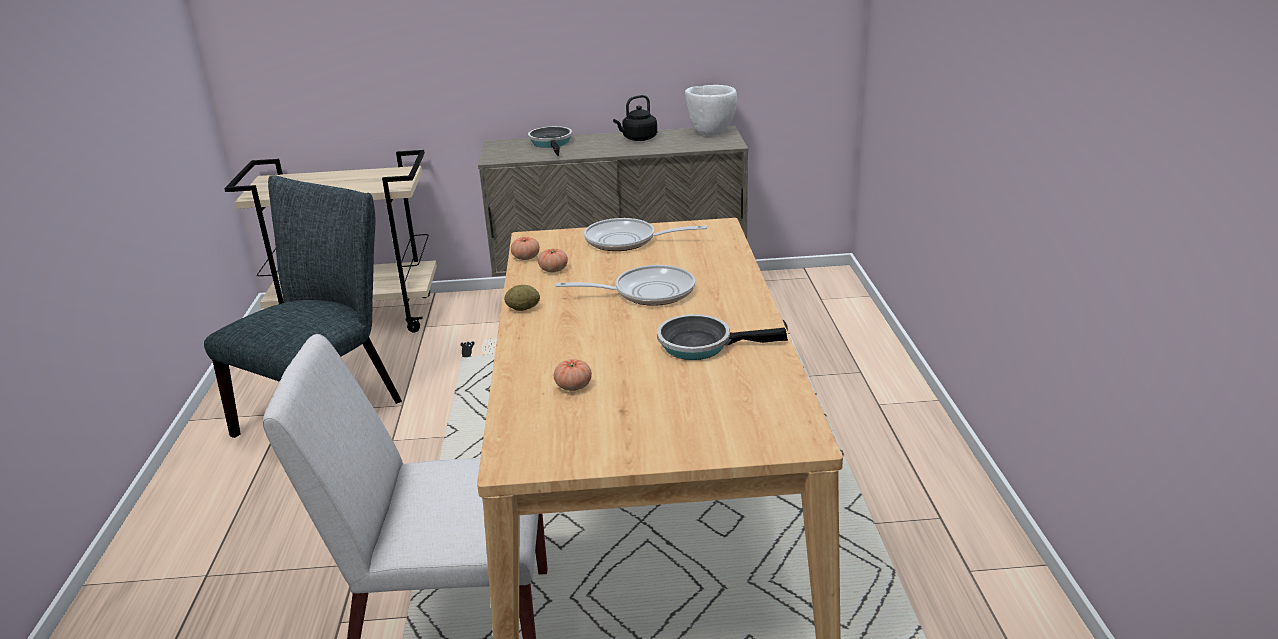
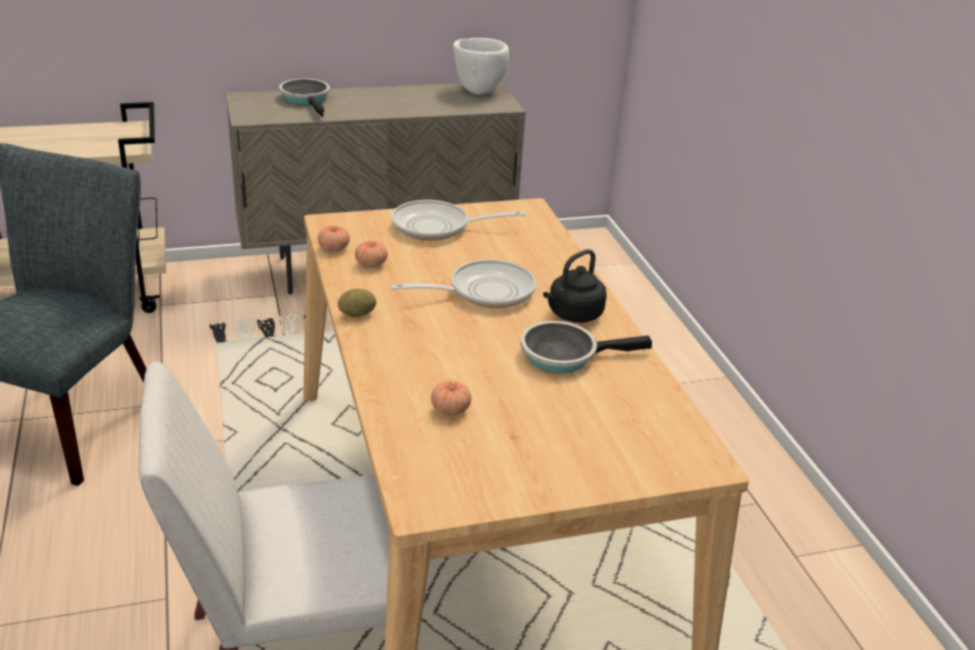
camera: 15 degrees left, 5 degrees up
black kettle [613,95,657,141] -> black kettle moved to [543,249,607,323]

